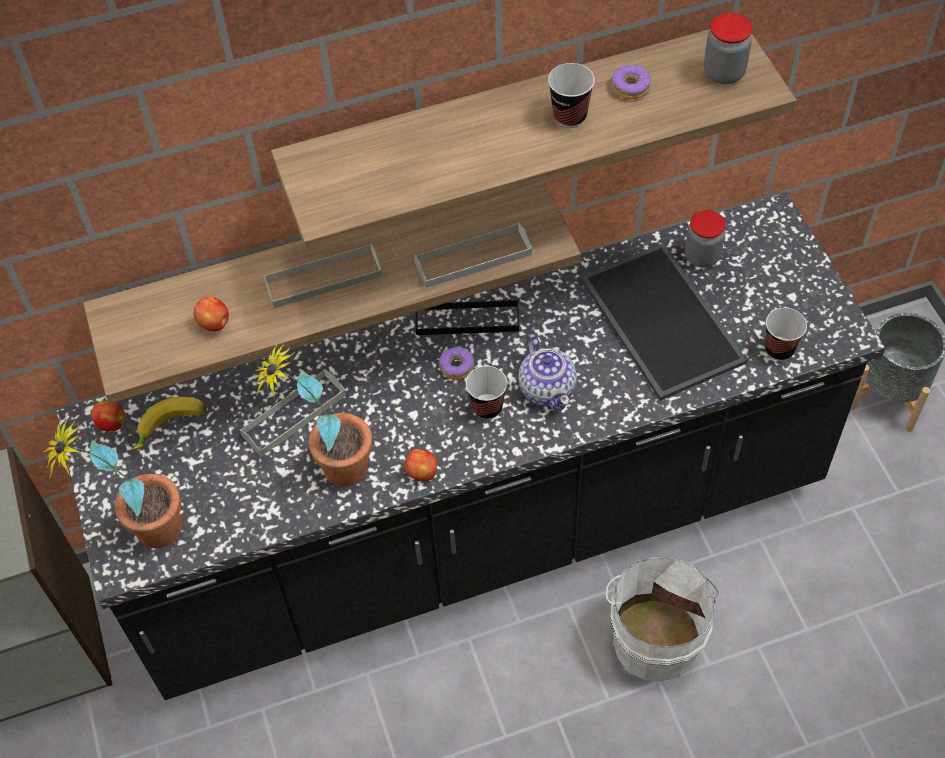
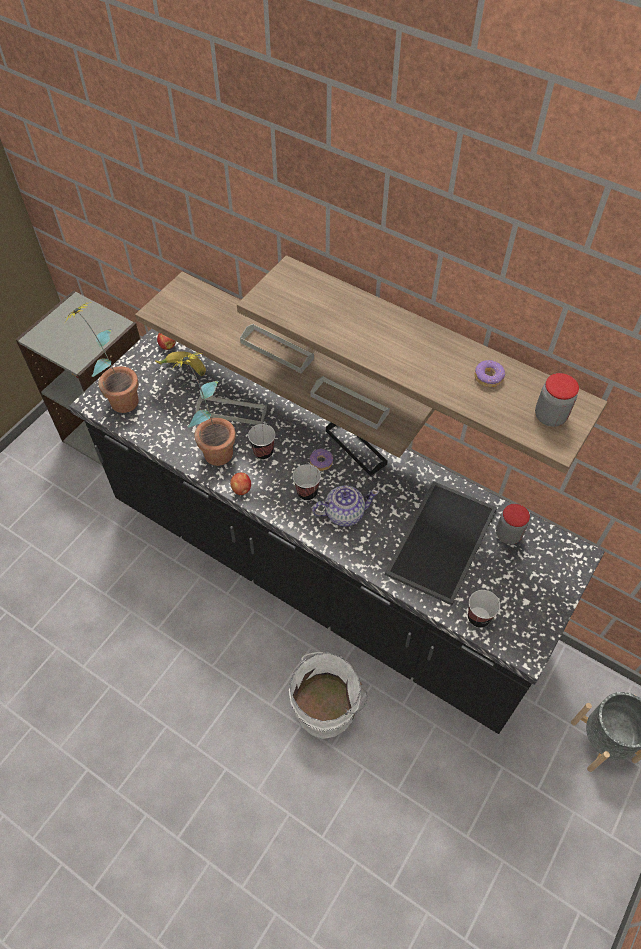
camera: 50 degrees right, 0 degrees up
apple [194,296,229,332] -> none
teapot [518,334,577,411] -> teapot turned 135 degrees counterclockwise [312,485,379,527]
cup [548,63,595,128] -> cup moved to [248,424,275,460]

